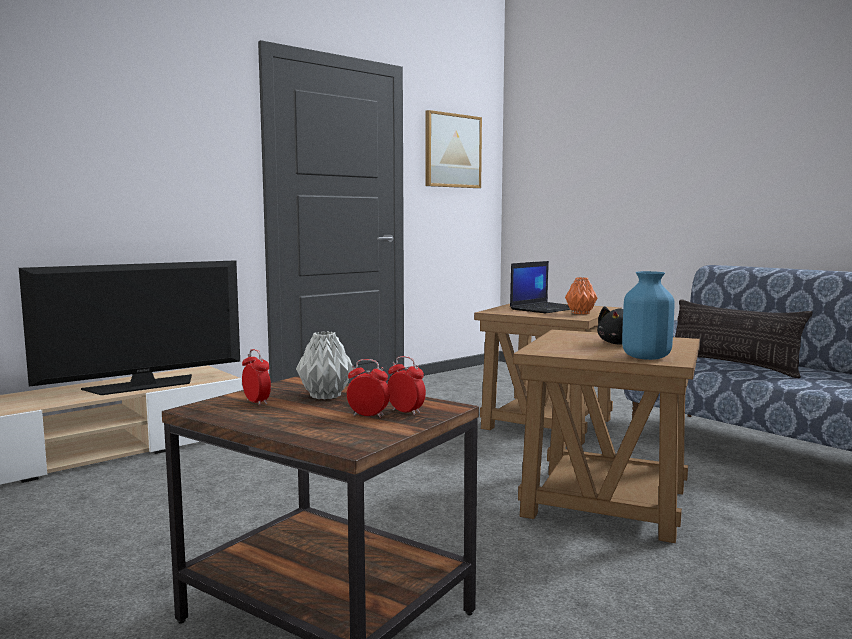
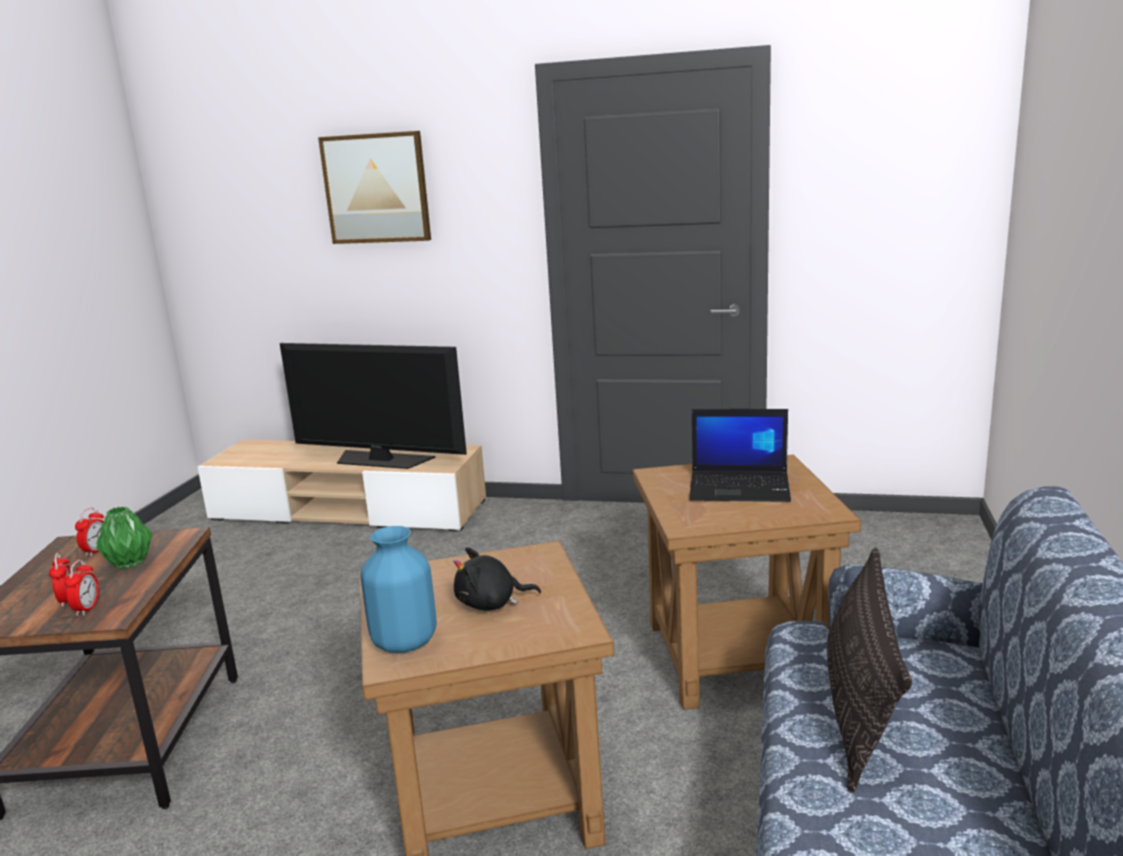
camera: 55 degrees right, 10 degrees up
grey vase [296,331,353,400] -> green vase [96,506,153,569]
picture [426,110,482,188] -> picture moved to [318,131,431,244]
orange vase [565,277,597,314] -> none

